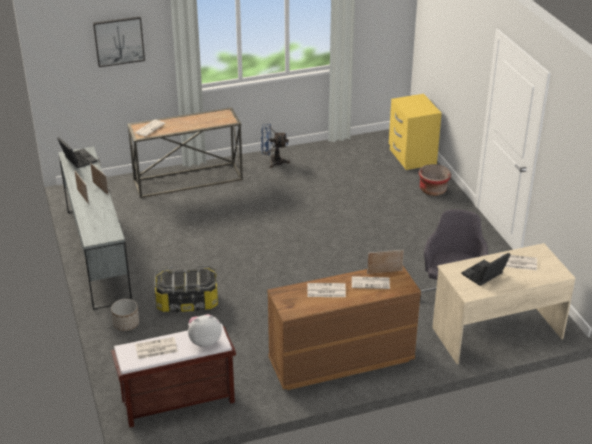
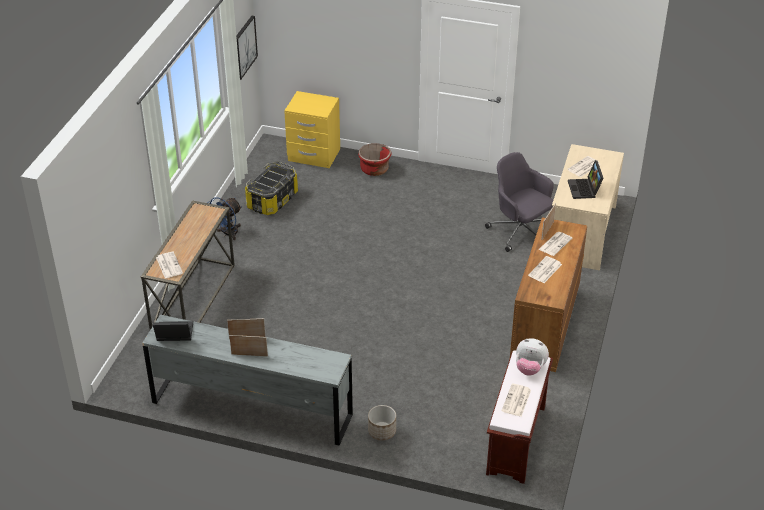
camera: 55 degrees left, 5 degrees up
picture [93,16,145,67] -> picture moved to [236,16,258,80]
storage box [154,265,218,312] -> storage box moved to [245,161,298,215]
plush toy [188,314,222,347] -> plush toy turned 90 degrees counterclockwise [516,338,549,376]

